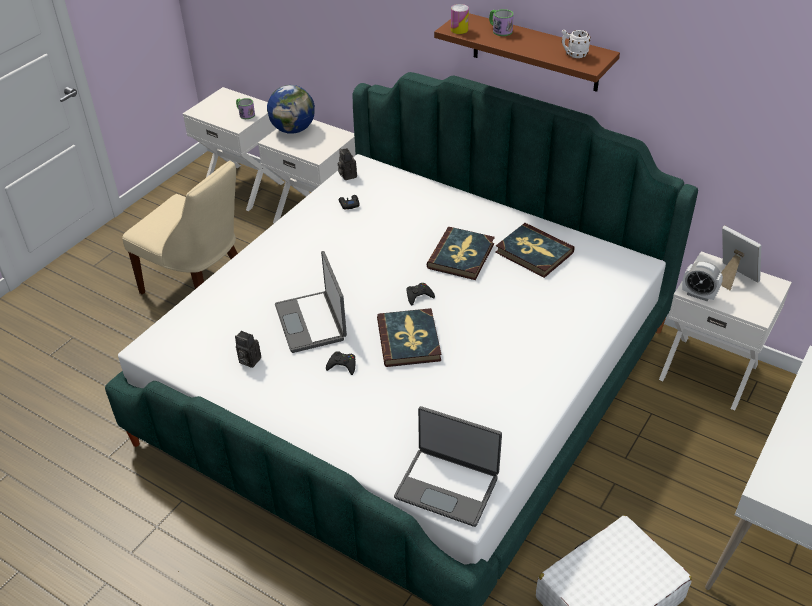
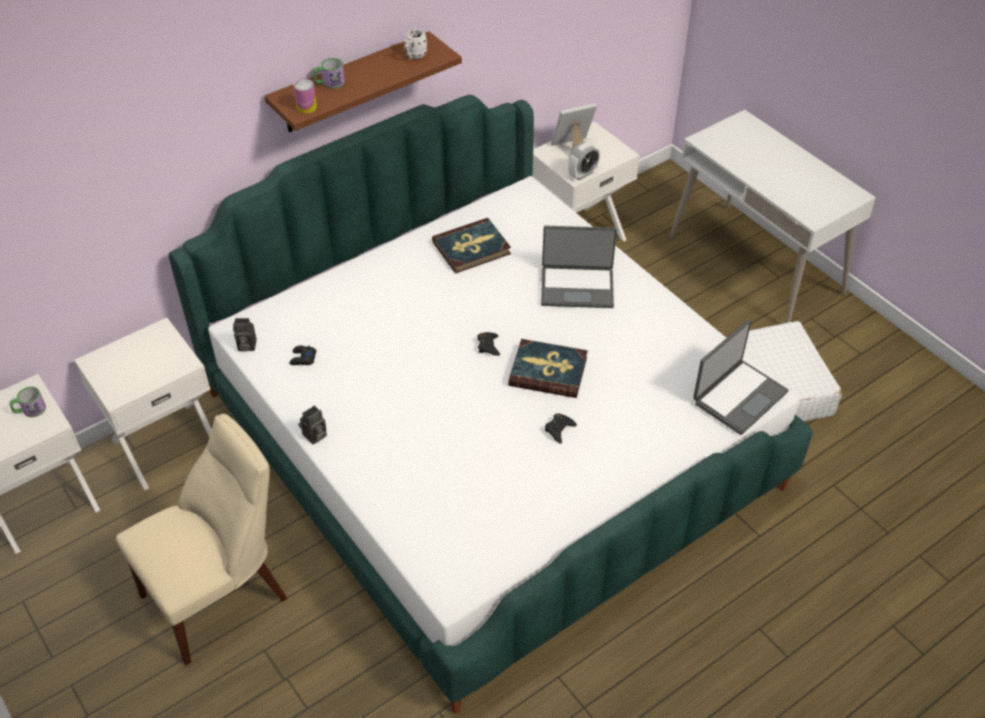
camera: 70 degrees left, 5 degrees up
camera [235,331,261,368] -> camera moved to [298,405,327,444]
globe [267,85,315,134] -> none
laptop [275,251,347,353] -> laptop moved to [541,226,617,308]
book [427,227,495,280] -> none

